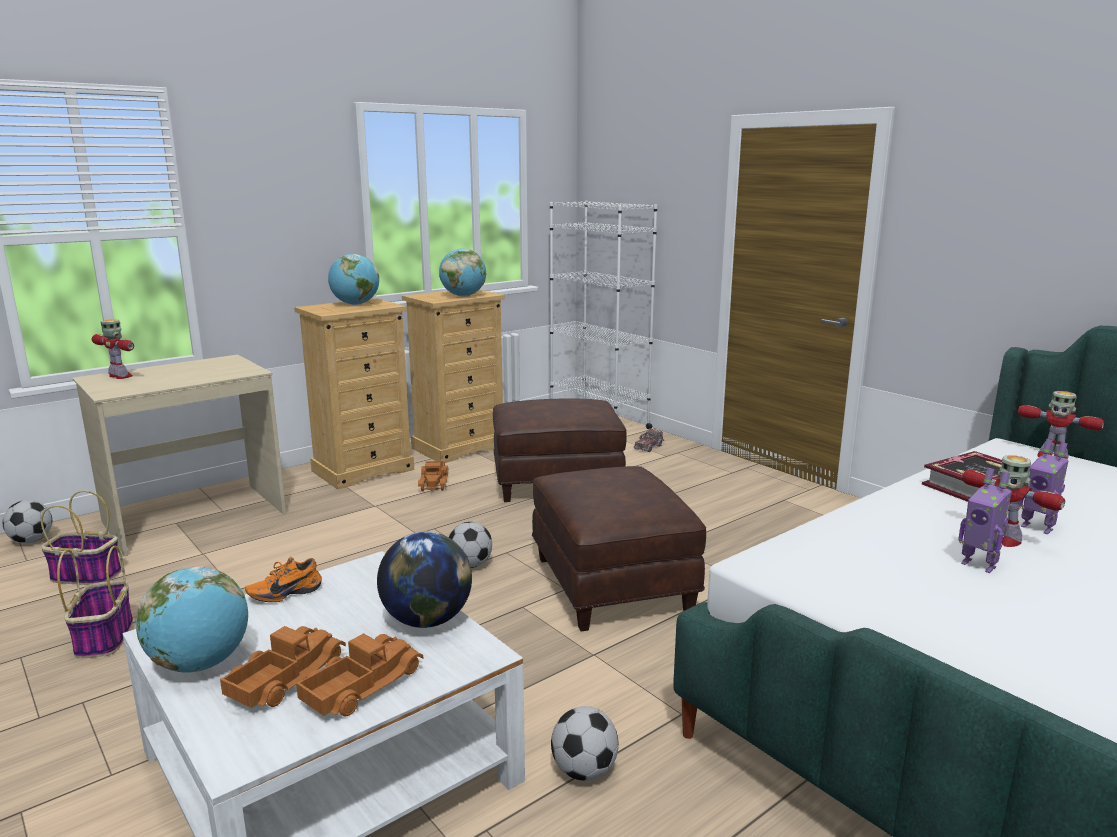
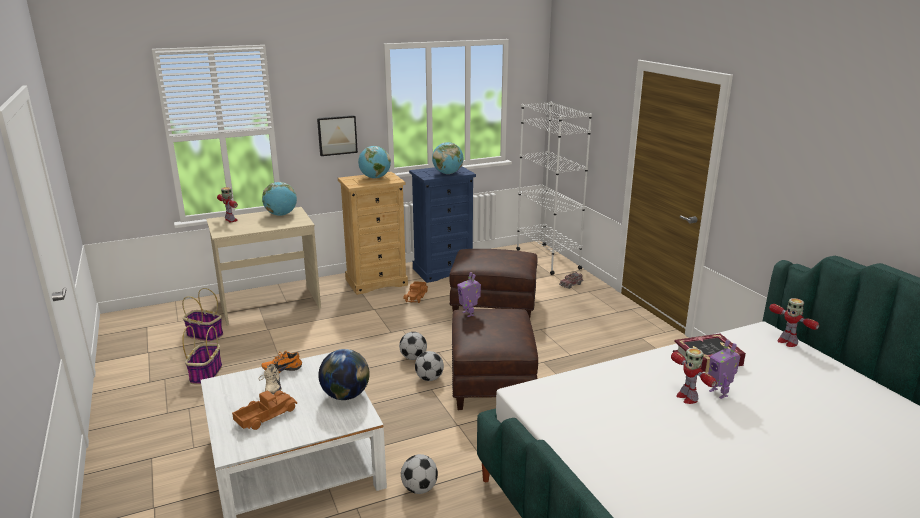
camera: 15 degrees right, 5 degrees up
football [3,500,52,543] -> football moved to [415,351,444,381]
globe [136,567,248,672] -> globe moved to [262,182,297,216]
toy truck [296,633,424,717] -> none
beige dresser [402,290,505,463] -> blue dresser [409,166,476,283]
toy robot [958,468,1012,573] -> toy robot moved to [457,272,481,317]
none -> beige shoe [259,364,282,394]
none -> picture [317,115,358,156]

